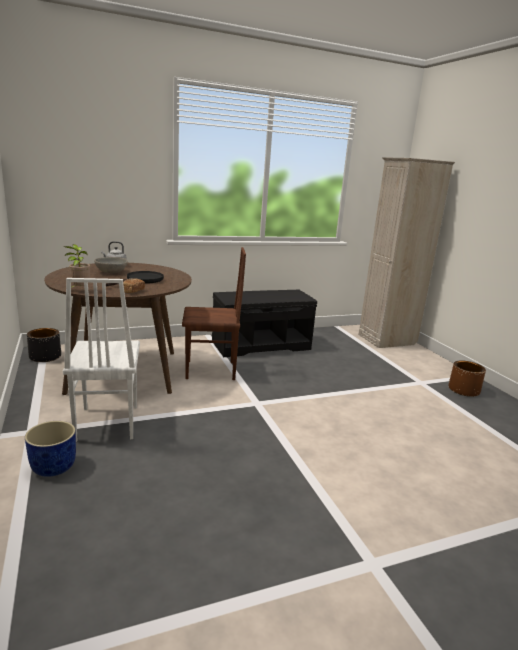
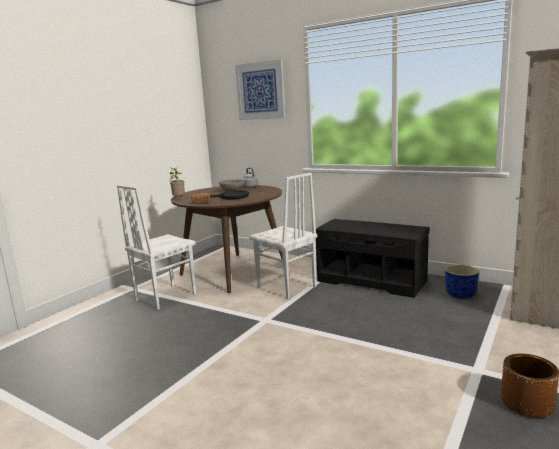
camera: 55 degrees right, 5 degrees down
blue planter [25,421,76,477] -> blue planter moved to [445,264,479,299]
black planter [27,328,61,362] -> none
brown chair [182,247,246,380] -> white chair [249,173,317,299]
none -> picture [235,59,285,120]

